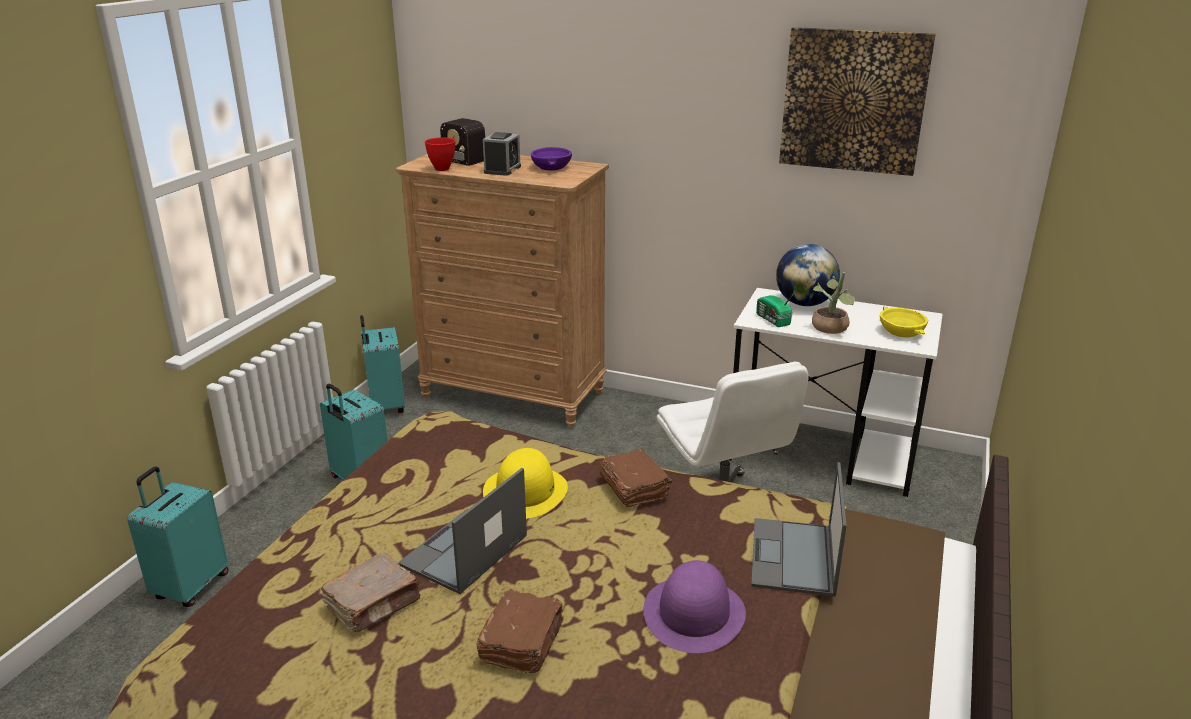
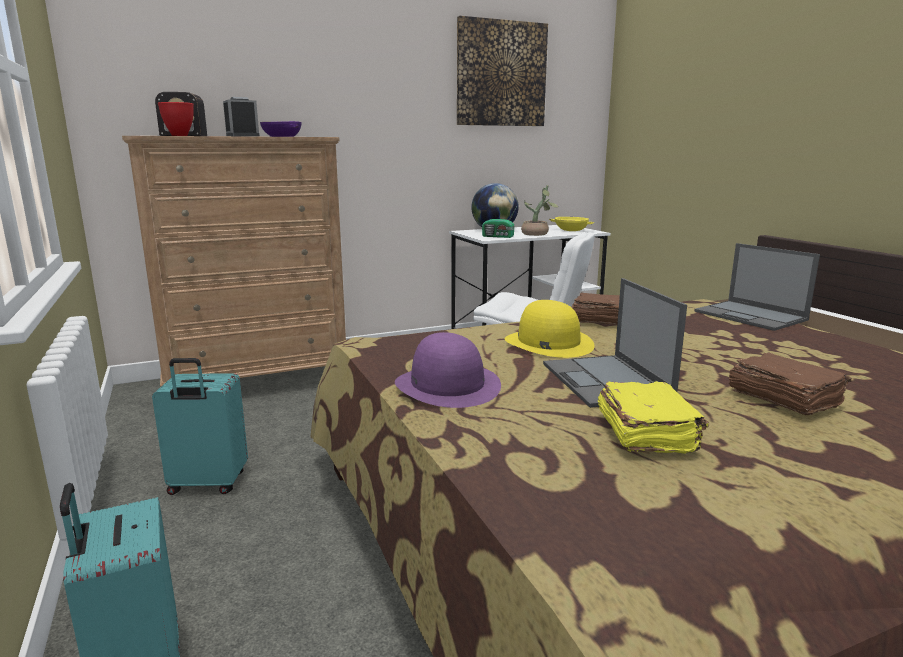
camera: 45 degrees left, 10 degrees down
brown book [321,553,420,632] -> yellow book [598,381,709,454]
turquoise suitcase [360,315,405,413] -> none
purple hat [643,560,746,653] -> purple hat moved to [395,332,501,408]

